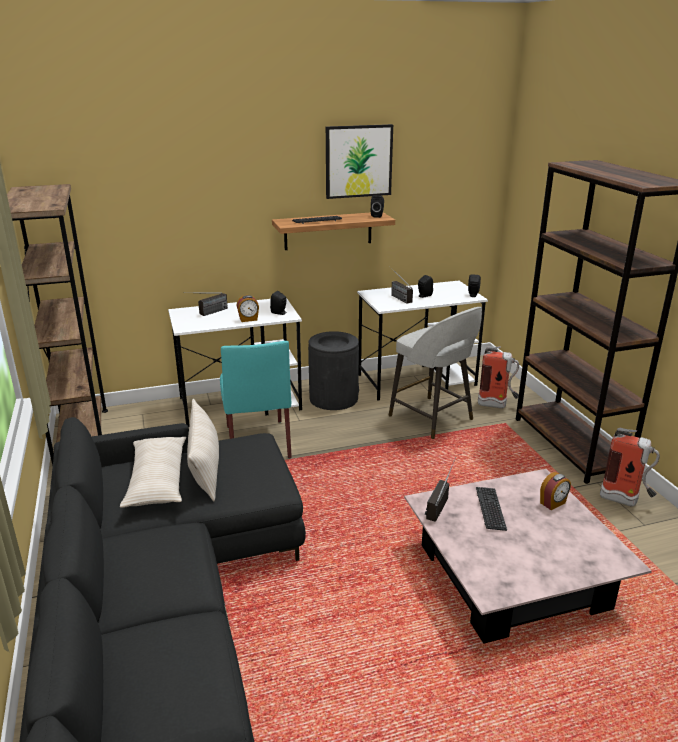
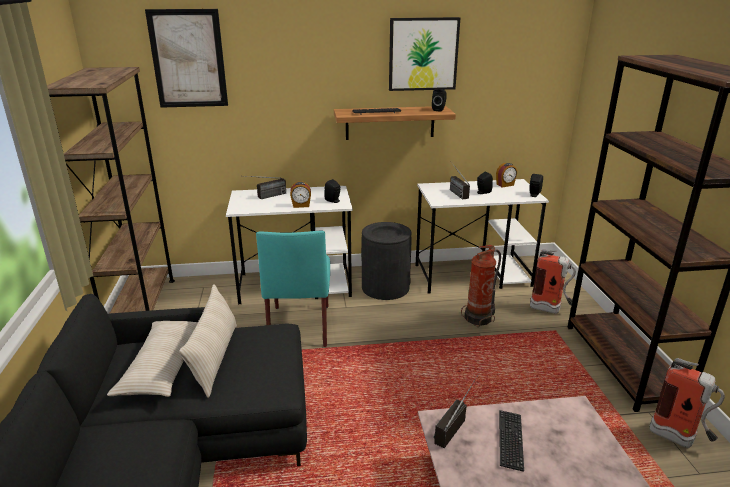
camera: 10 degrees right, 0 degrees up
grey stool [389,307,482,439] -> fire extinguisher [461,245,501,327]
alarm clock [540,472,571,510] -> alarm clock moved to [496,163,517,187]
none -> picture [145,9,228,108]

